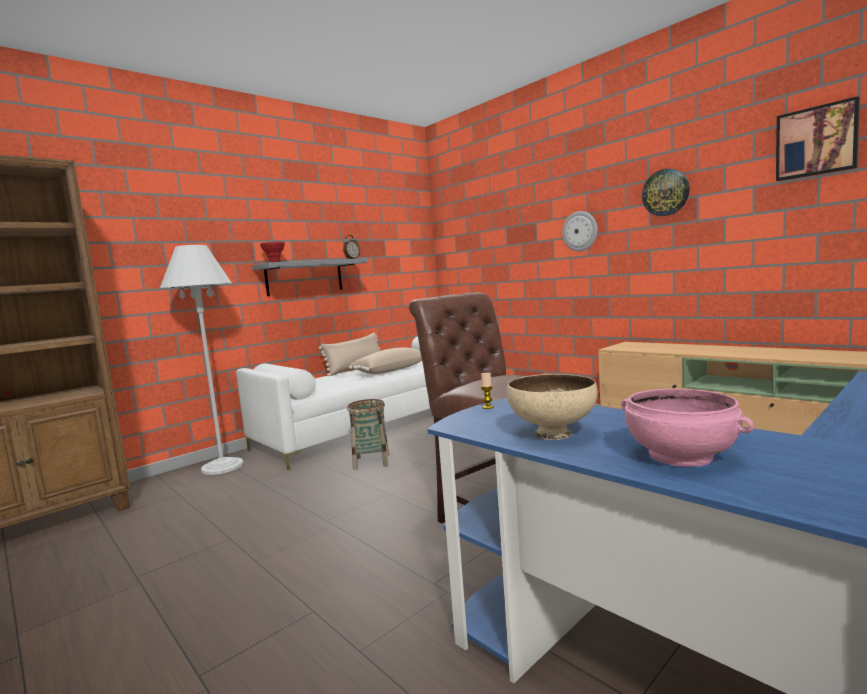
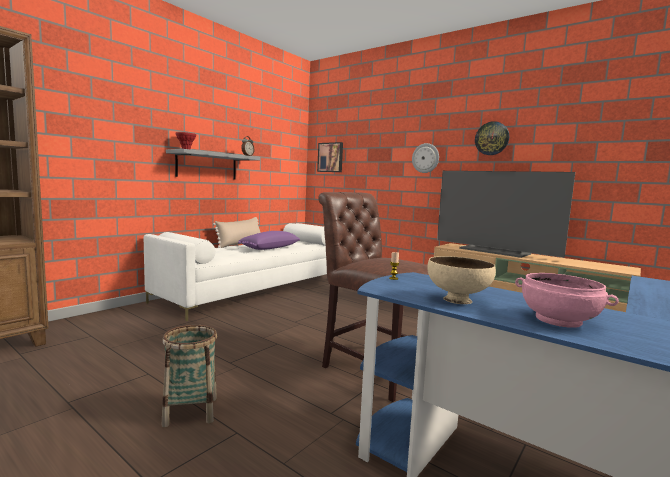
camera: 10 degrees left, 0 degrees up
white floor lamp [160,245,244,475] -> none
basket [347,399,389,470] -> basket moved to [161,325,217,427]
beige pillow [349,348,422,374] -> purple pillow [238,231,300,250]
picture [776,96,860,181] -> picture moved to [317,142,343,172]
none -> television [437,171,575,258]

